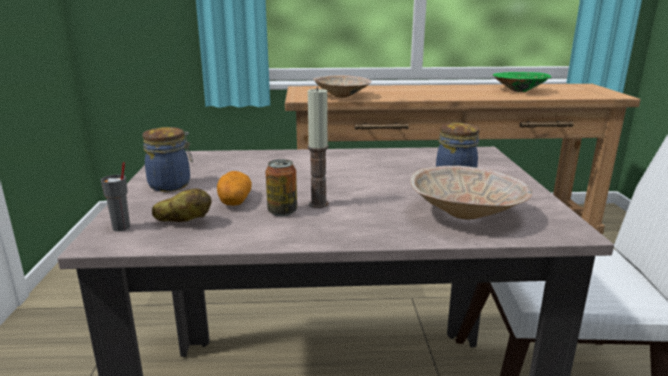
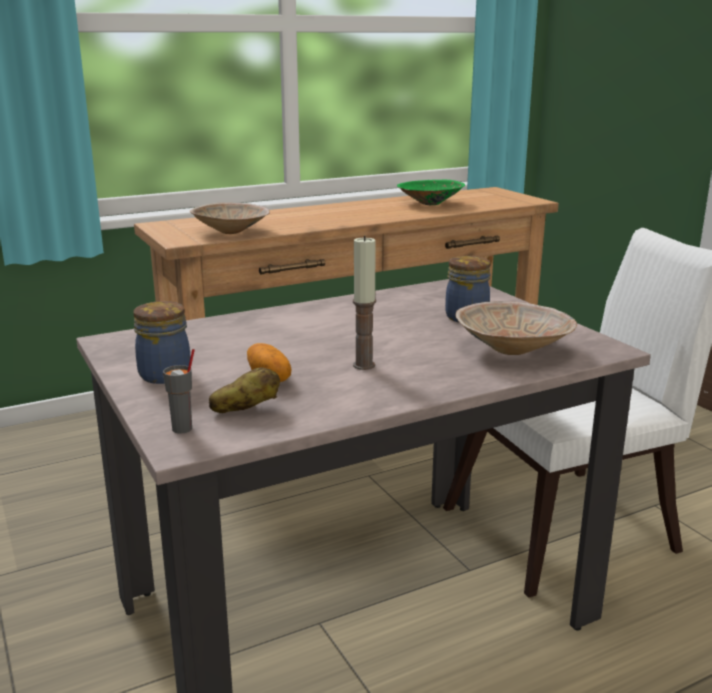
camera: 25 degrees left, 0 degrees up
can [265,159,297,216] -> none

